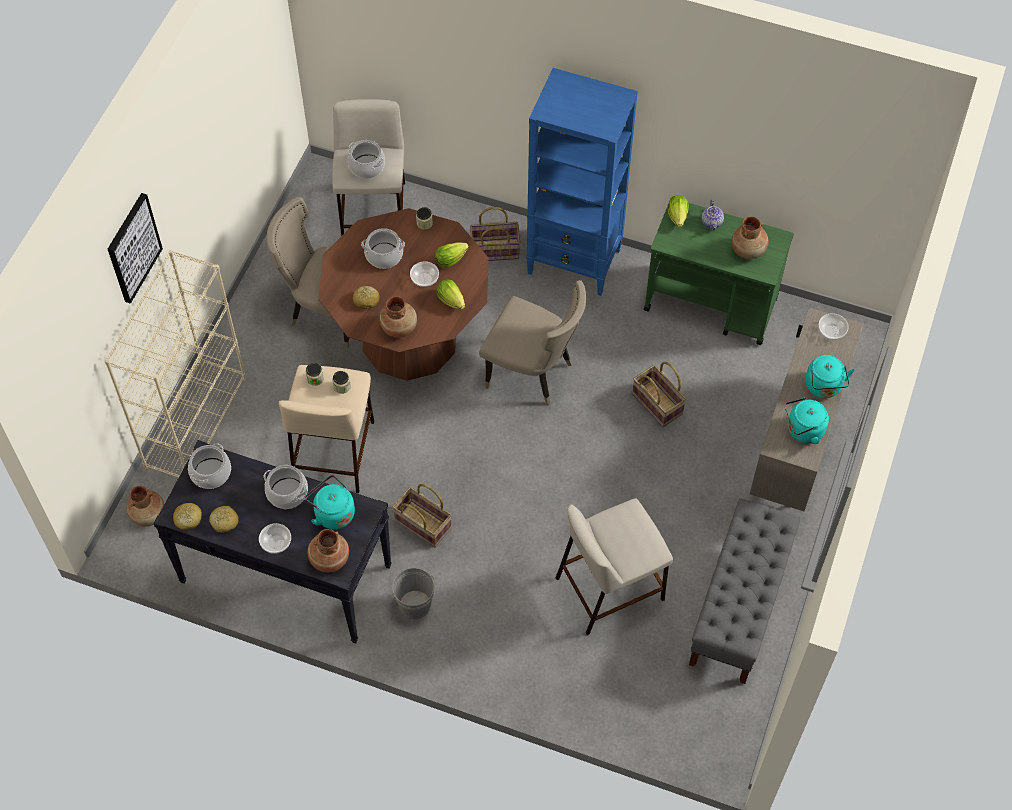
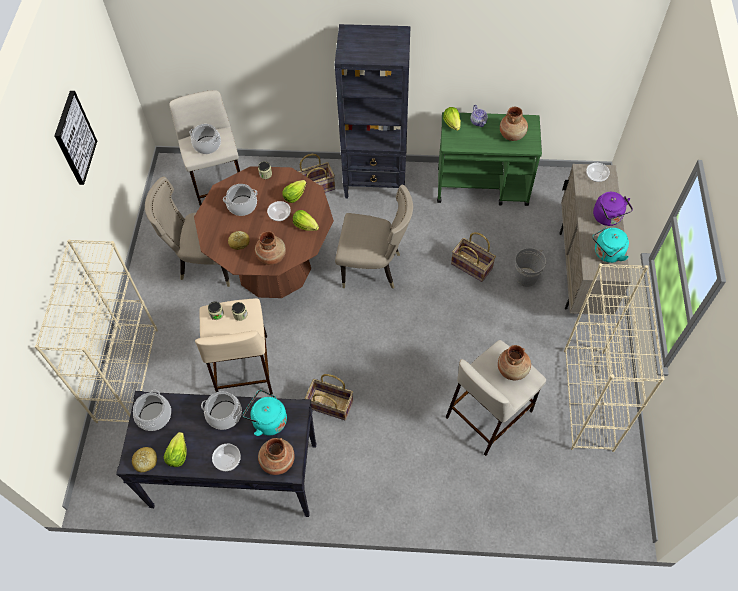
camera: 15 degrees left, 0 degrees up
picture [108,193,163,304] -> picture moved to [54,91,97,185]
brown vase [127,486,164,527] -> brown vase moved to [498,345,531,380]
bread [209,506,239,533] -> lettuce [164,432,187,467]
grey bucket [392,568,436,619] -> grey bucket moved to [515,248,546,287]
blue bookcase [526,68,638,296] -> black bookcase [334,24,411,198]
grey bench [689,499,800,684] -> beige bookcase [564,263,665,452]
turquoise kettle [805,355,854,398] -> purple kettle [593,192,633,226]

